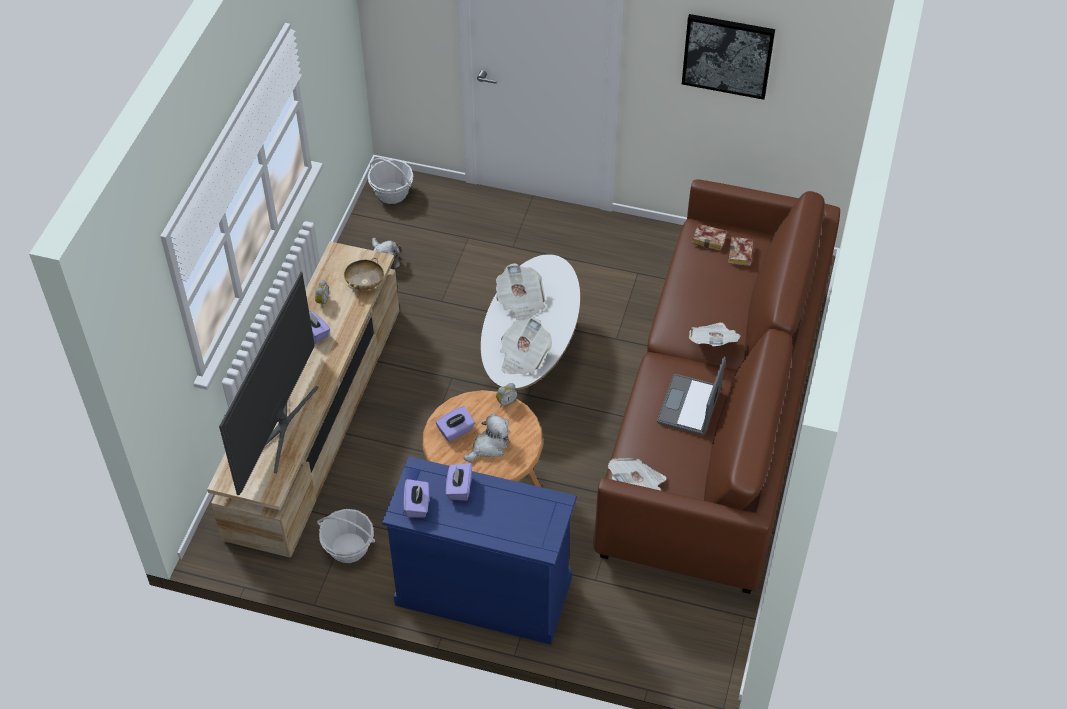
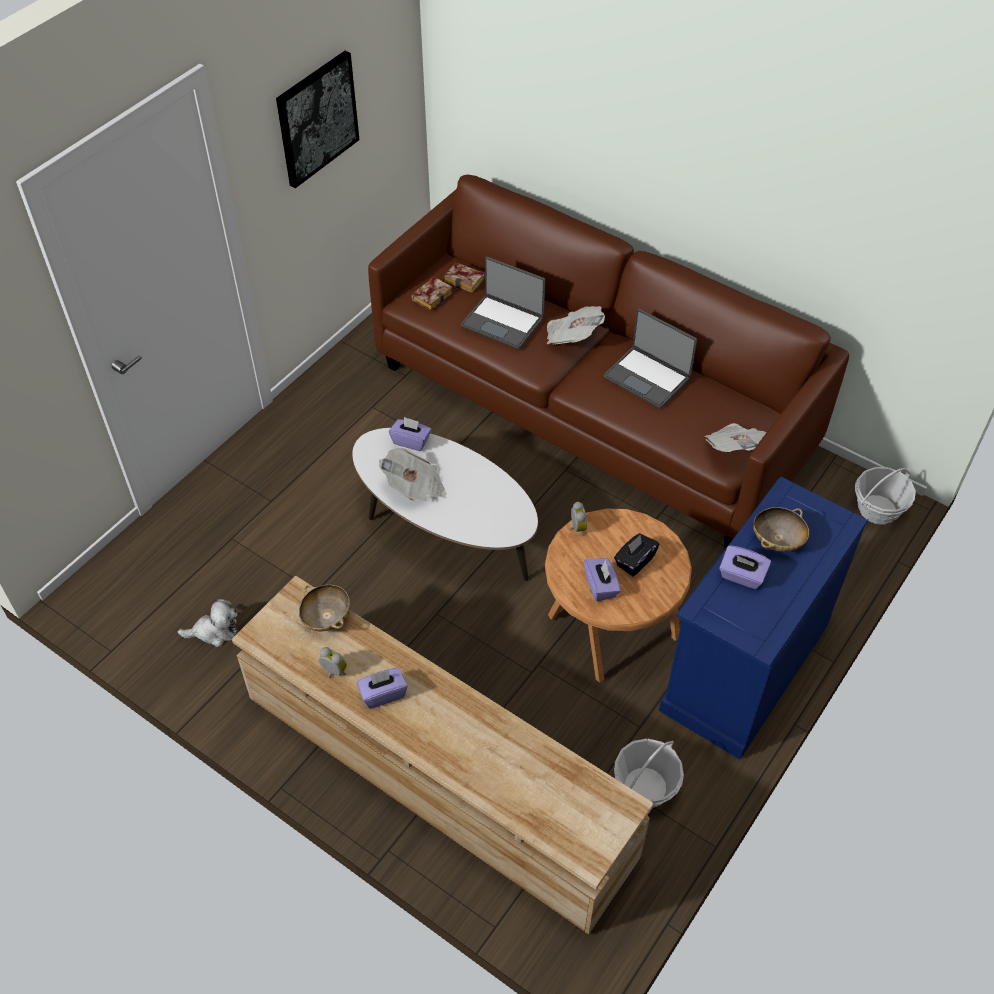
camera: 70 degrees left, 0 degrees up
television [219,271,318,495] -> none
basket [368,158,413,204] -> basket moved to [855,467,916,525]
purple tissue box [404,479,429,517] -> purple tissue box moved to [389,417,431,451]
plush toy [464,414,509,462] -> black tissue box [614,533,659,576]
newspaper [500,318,552,375] -> none
none -> laptop [461,257,545,349]
none -> beige bowl [753,507,809,552]

